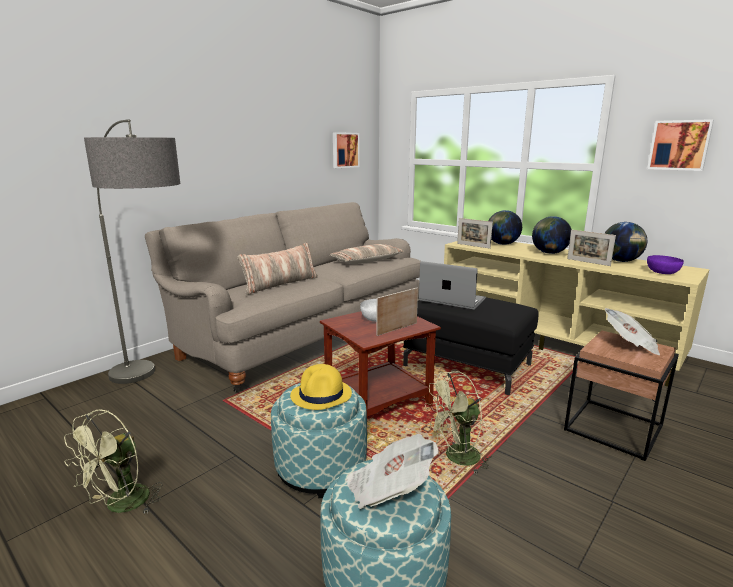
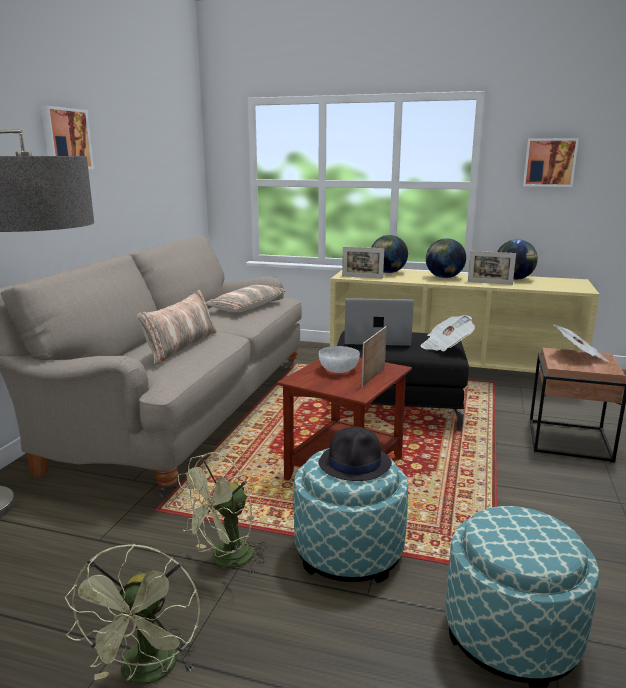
camera: 25 degrees left, 0 degrees up
yellow hat [290,364,352,410] -> black hat [318,427,392,481]
picture [333,132,360,168] -> picture moved to [41,106,94,169]
newspaper [346,434,439,509] -> newspaper moved to [420,315,475,351]
green fan [425,371,492,475] -> green fan moved to [176,452,267,573]
purple bowl [647,255,684,274] -> none

